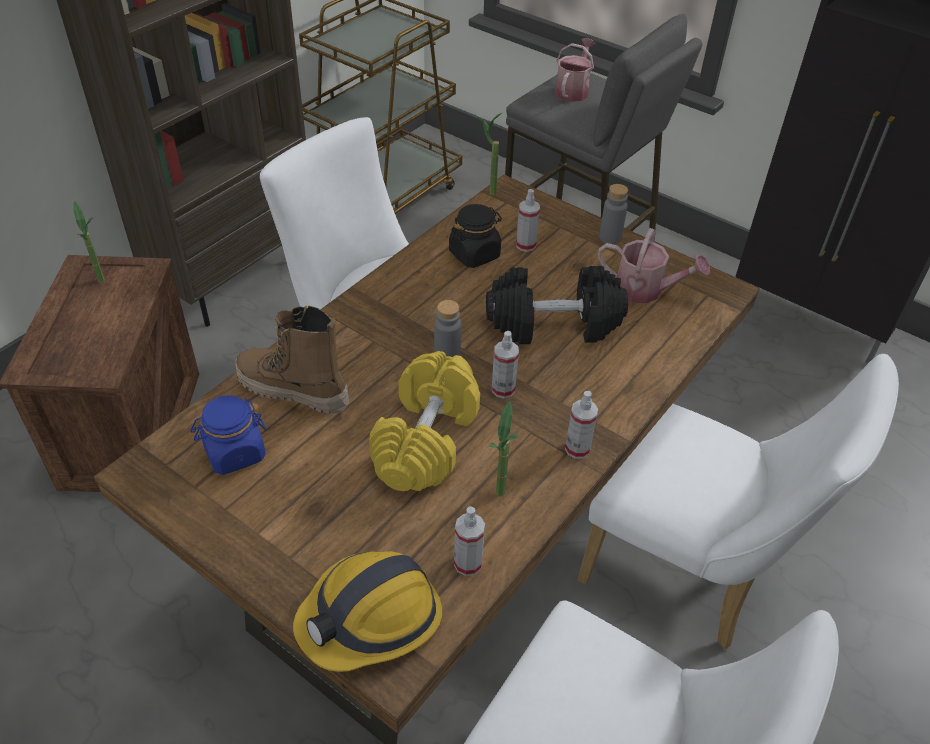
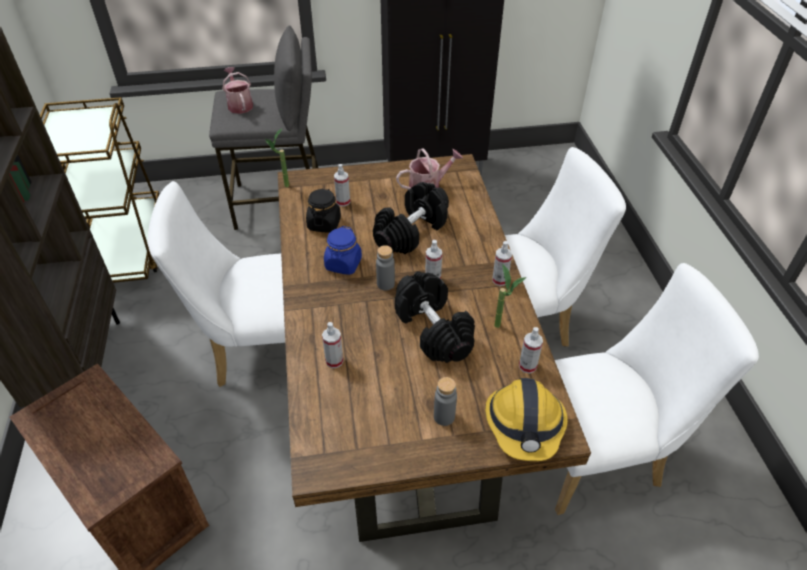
camera: 45 degrees left, 0 degrees up
potted plant [73,201,105,283] -> none
blue jar [190,395,266,475] -> blue jar moved to [324,226,362,275]
boot [235,305,349,414] -> spray bottle [322,322,343,368]
yellow dumbbell [369,351,480,491] -> black dumbbell [395,271,475,363]
grey bottle [599,184,628,244] -> grey bottle moved to [434,377,457,426]

